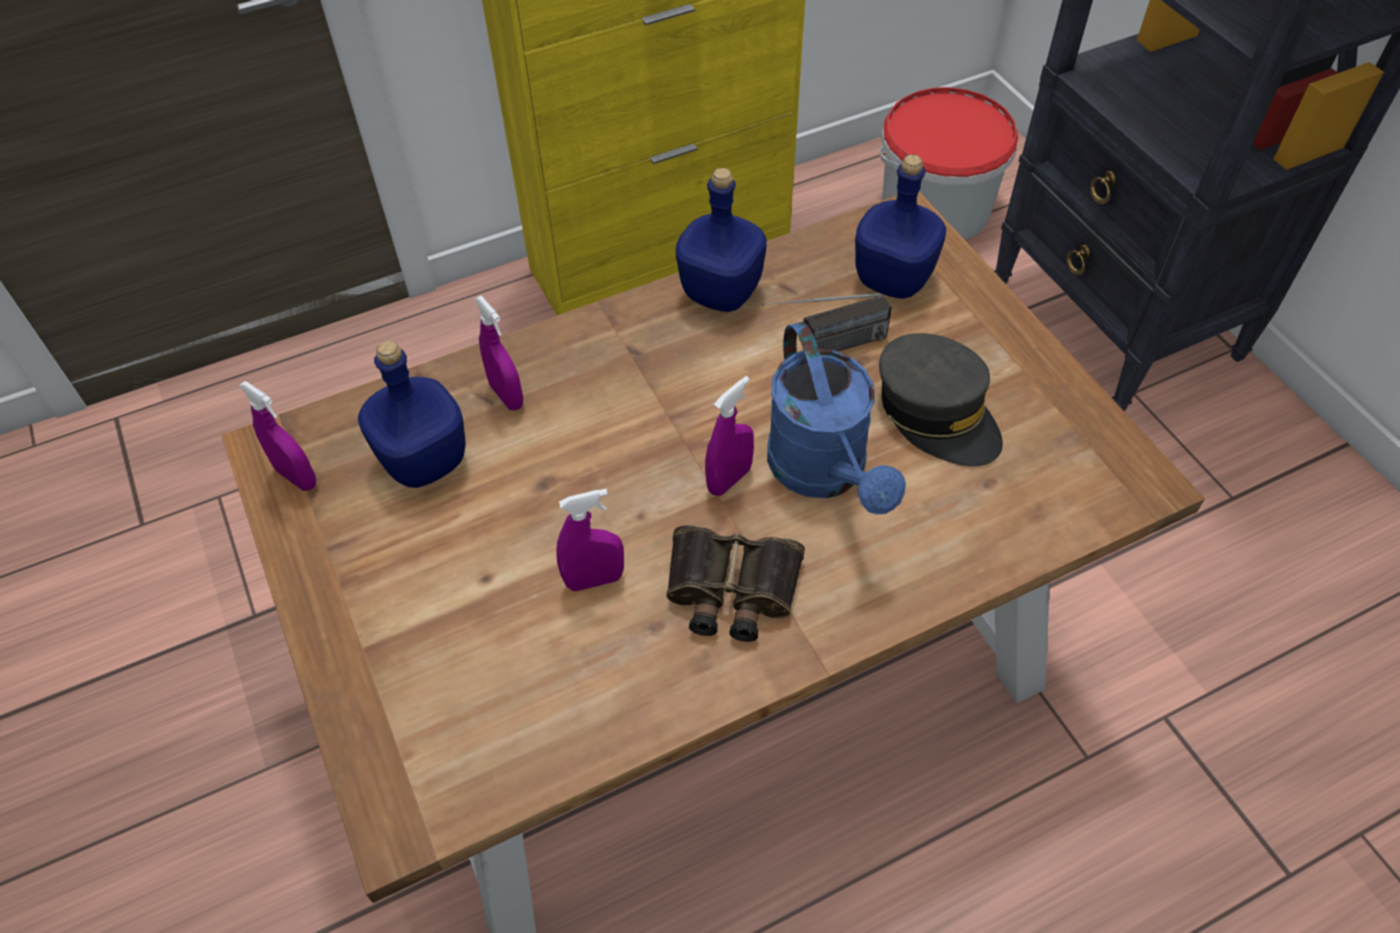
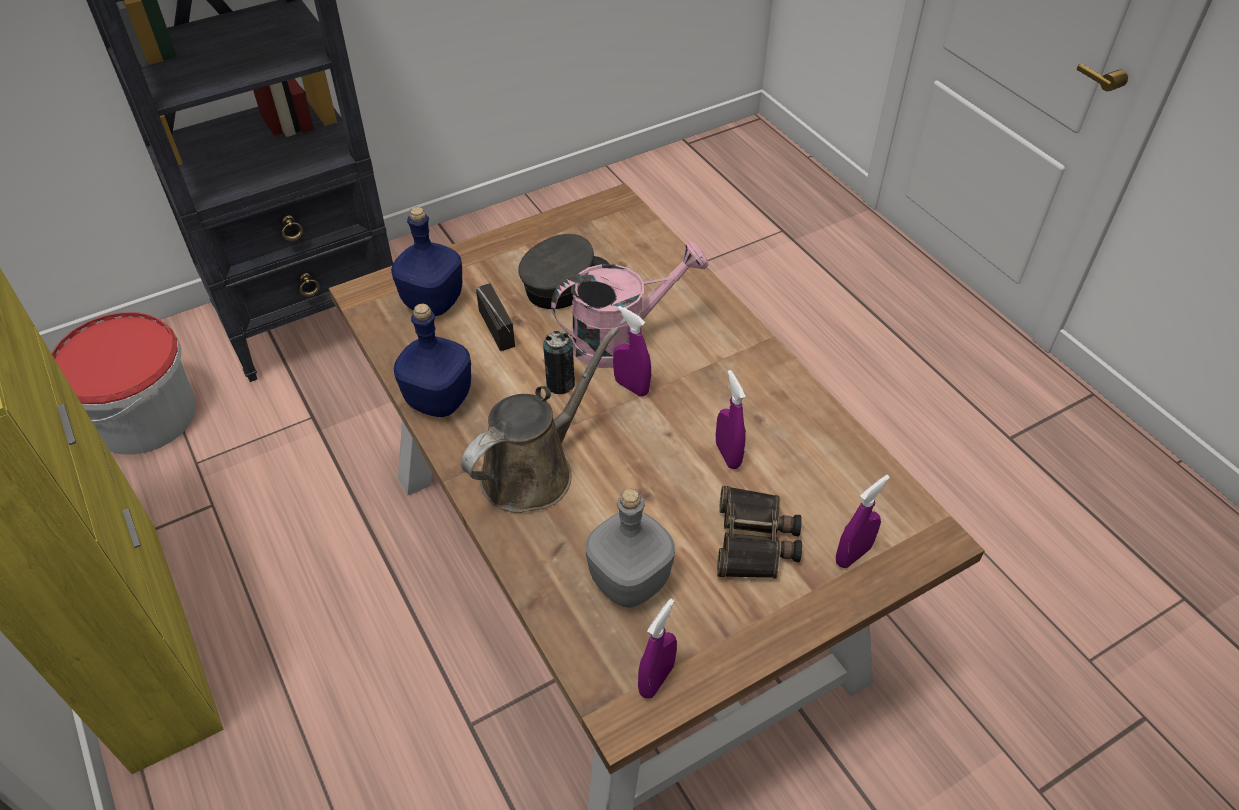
camera: 95 degrees left, 5 degrees down
blue bottle [358,340,466,488] -> grey bottle [585,488,675,607]
purple spray bottle [475,296,523,410] -> purple spray bottle moved to [836,475,890,568]
binoculars [666,525,805,642] -> binoculars moved to [717,486,802,579]
blue watering can [767,322,906,515] -> pink watering can [551,241,708,368]
none -> brown watering can [461,327,619,513]
none -> can [543,331,575,394]

